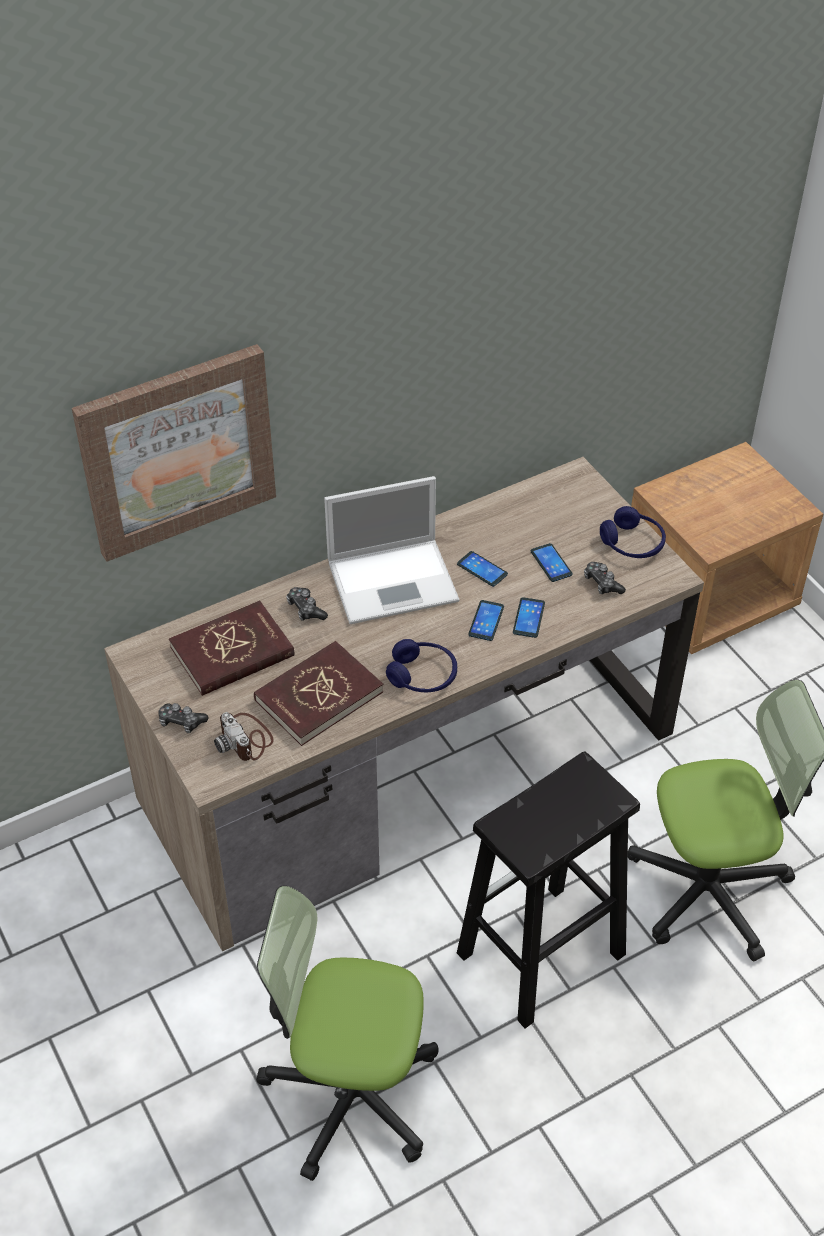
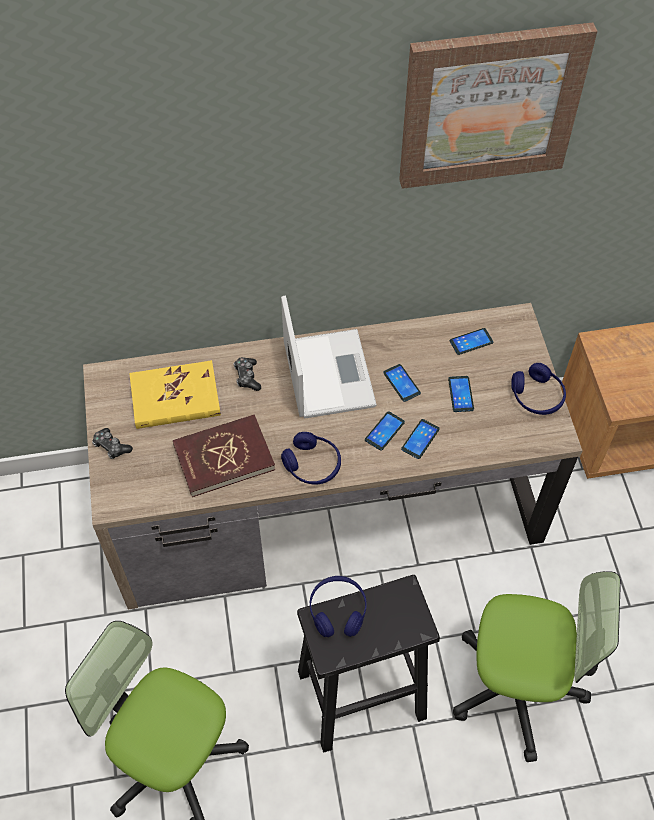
camera: 20 degrees right, 10 degrees up
picture [72,344,276,562] -> picture moved to [399,22,597,189]
red book [169,600,294,696] -> yellow book [129,360,221,429]
camera [214,712,274,761] -> none
laptop [324,476,460,624] -> laptop turned 105 degrees counterclockwise [281,296,377,419]
game controller [584,562,626,594] -> none
none -> blue headphones [310,576,366,637]
none -> phone [450,328,493,355]

